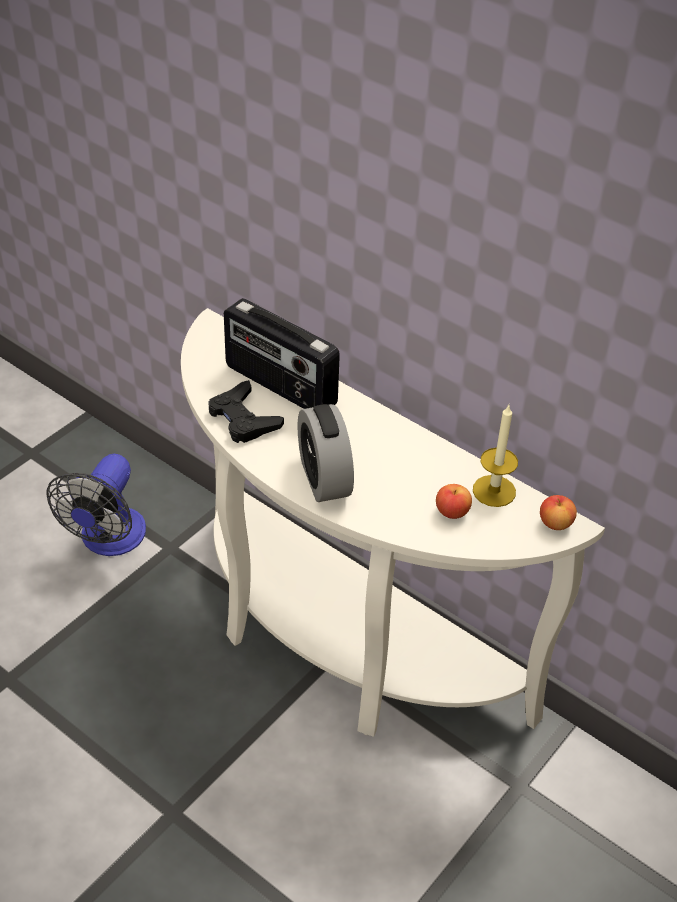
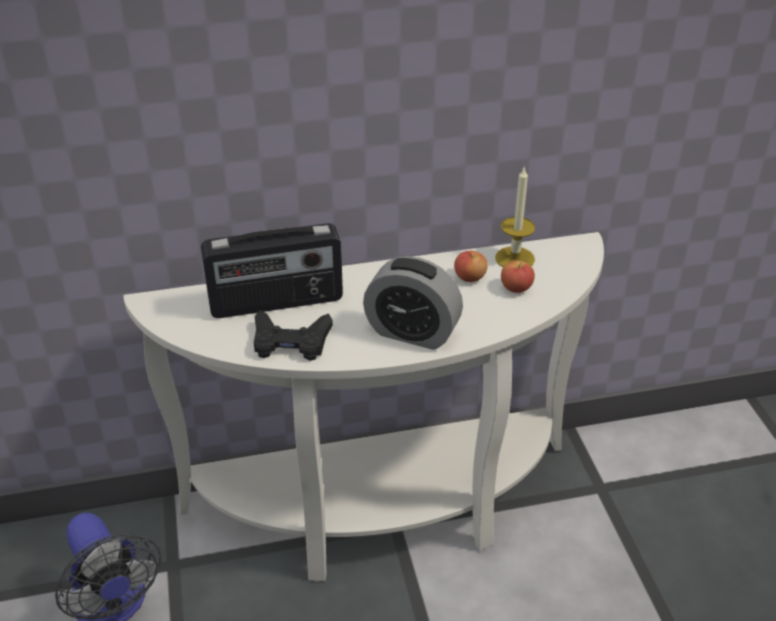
camera: 50 degrees left, 5 degrees down
apple [540,495,577,530] -> apple moved to [454,251,487,282]

